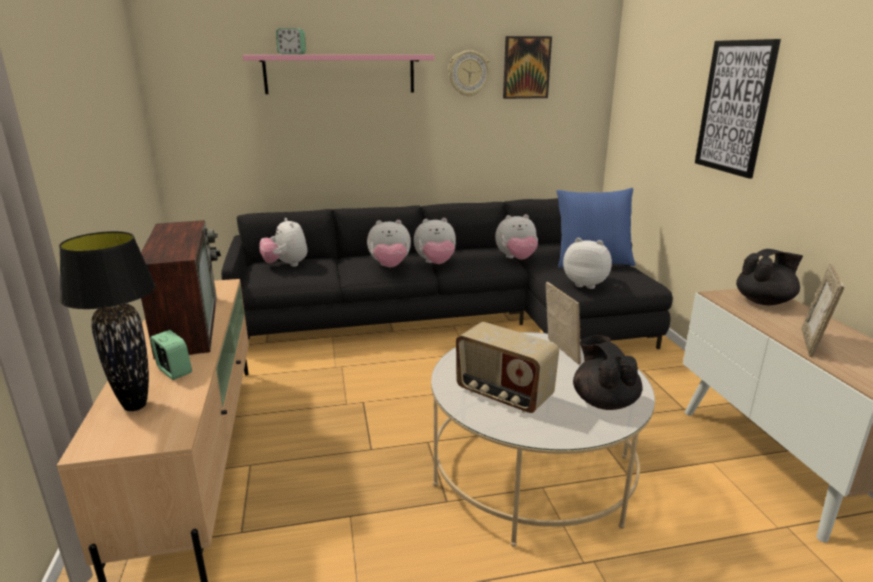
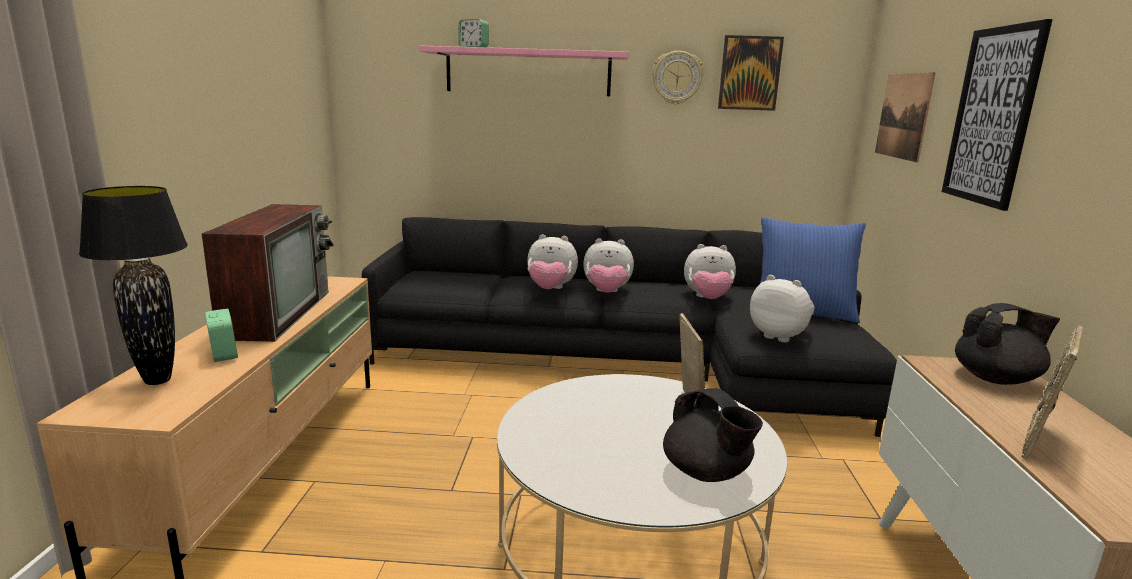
camera: 15 degrees right, 5 degrees down
plush toy [259,218,308,267] -> none
radio [456,322,559,413] -> none
black teapot [573,335,643,410] -> black teapot turned 150 degrees clockwise [663,388,763,482]
none -> picture [875,72,936,162]

